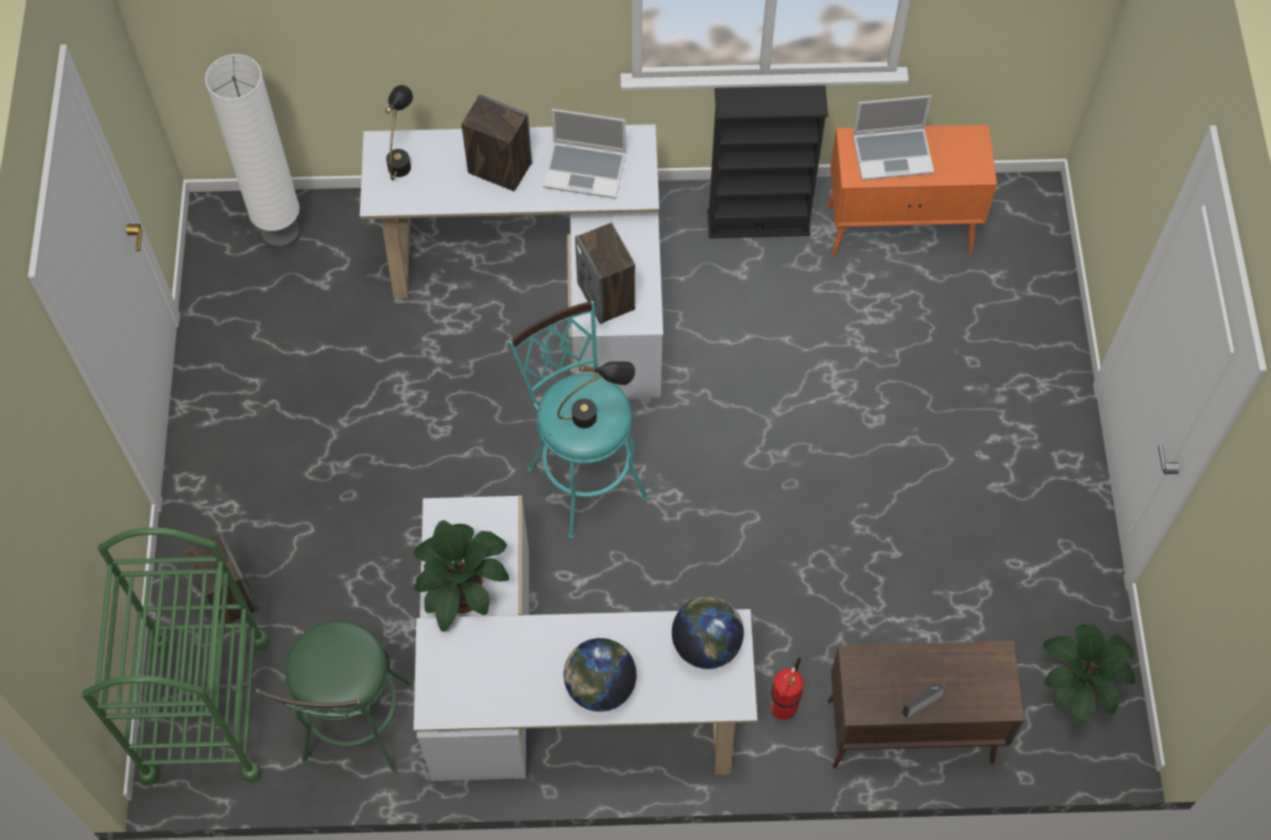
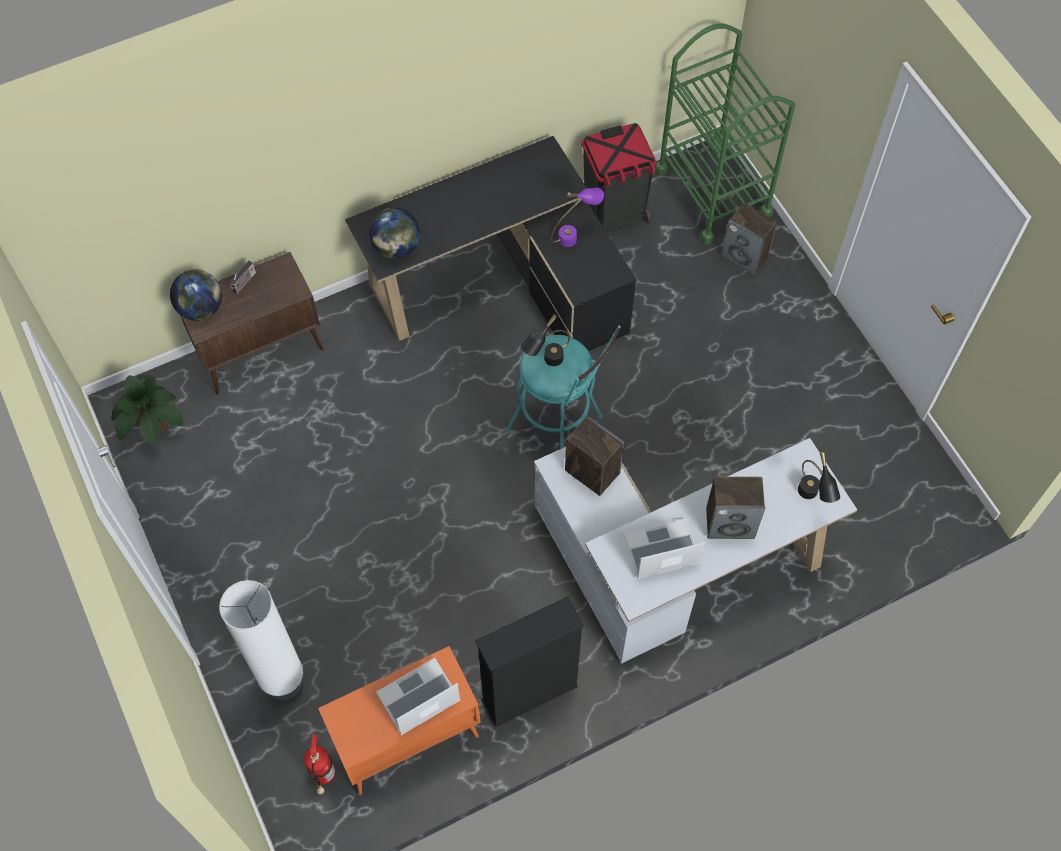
camera: 155 degrees right, 0 degrees up
white floor lamp [205,54,300,250] -> white floor lamp moved to [219,580,303,702]
green stool [255,621,413,773] -> black trash can [582,123,656,232]
white desk [413,495,757,781] -> black desk [345,136,637,351]
potted plant [413,520,509,632] -> purple table lamp [550,188,604,247]
globe [563,638,636,712] -> globe moved to [170,269,222,321]
fire extinguisher [770,657,803,720] -> fire extinguisher moved to [304,734,335,795]

